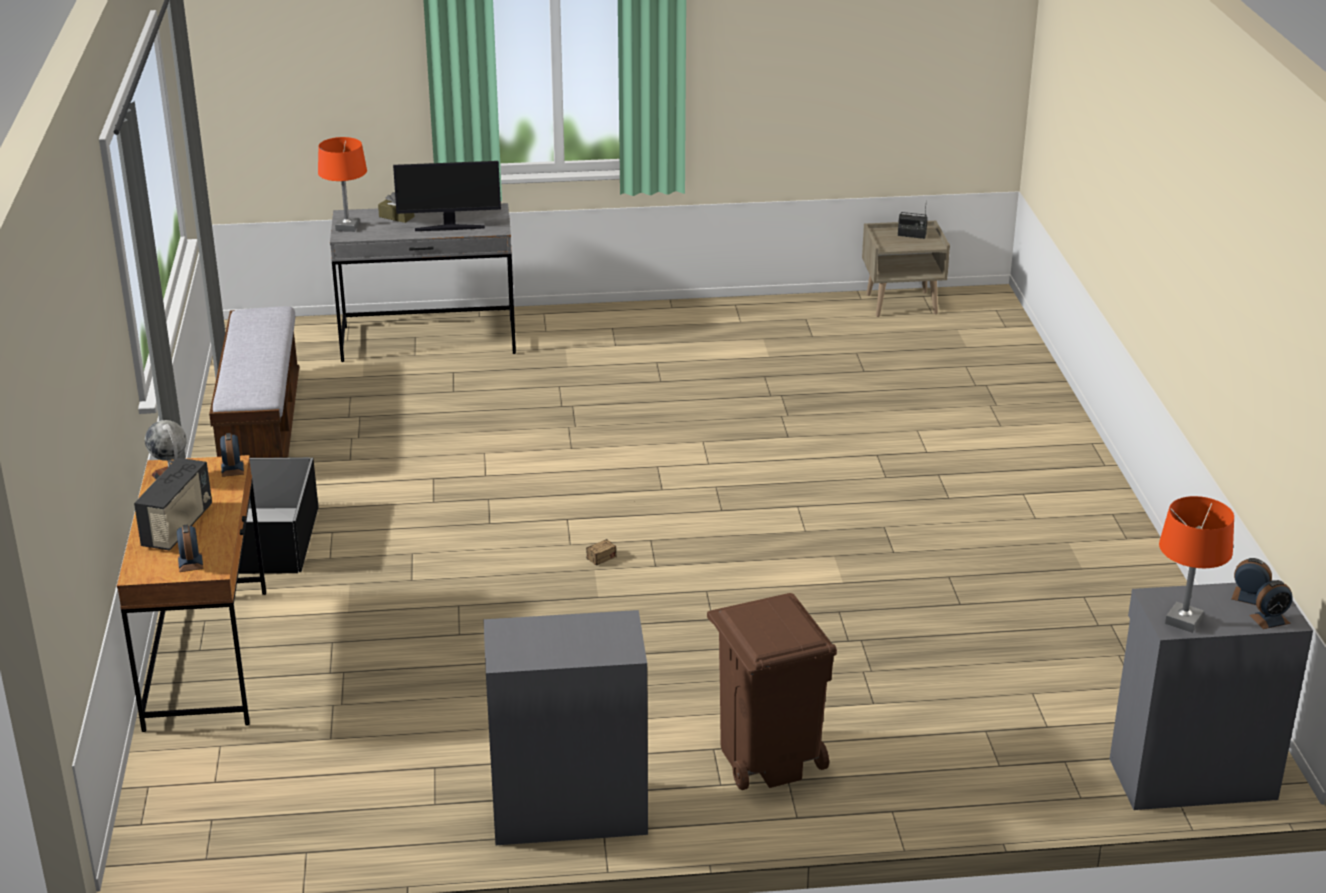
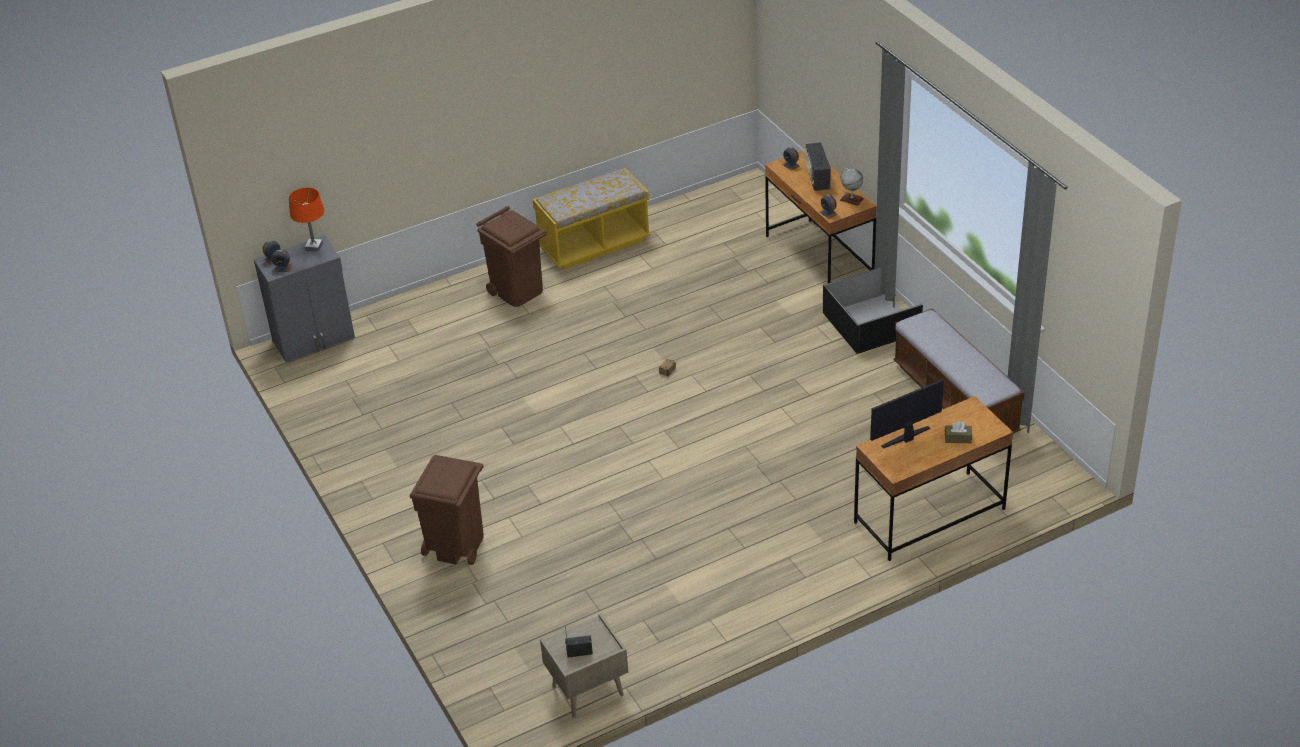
camera: 160 degrees right, 10 degrees up
orange table lamp [318,137,367,232] -> none
grey desk [330,203,516,362] -> brown desk [854,396,1013,561]
grey cabinet [483,610,648,845] -> yellow bench [533,168,651,270]
none -> brown trash can [410,455,484,565]

